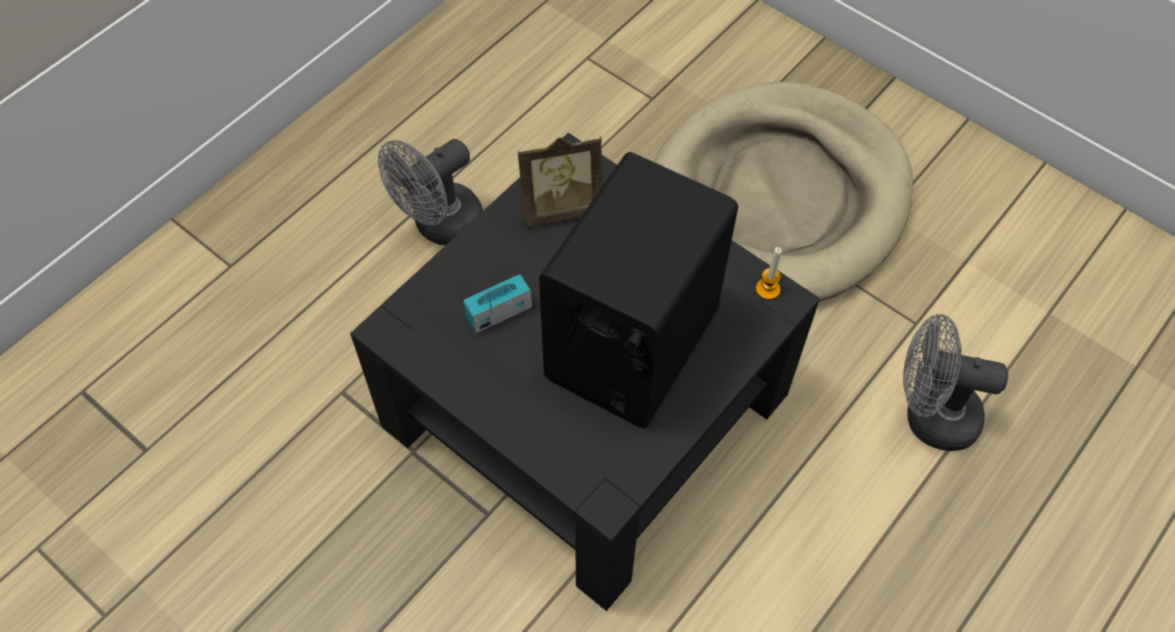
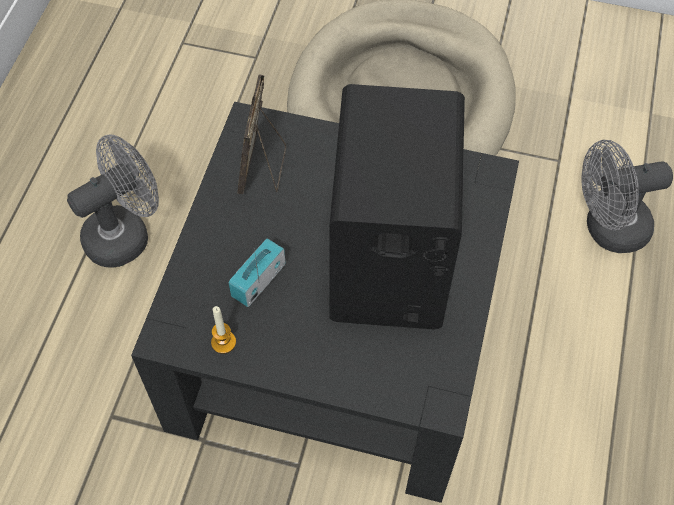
camera: 25 degrees left, 0 degrees up
grey fan [378,139,483,245] -> grey fan turned 150 degrees counterclockwise [67,134,159,268]
picture frame [518,136,603,227] -> picture frame turned 135 degrees clockwise [237,74,286,194]
candle [756,247,782,300] -> candle moved to [211,306,236,354]

